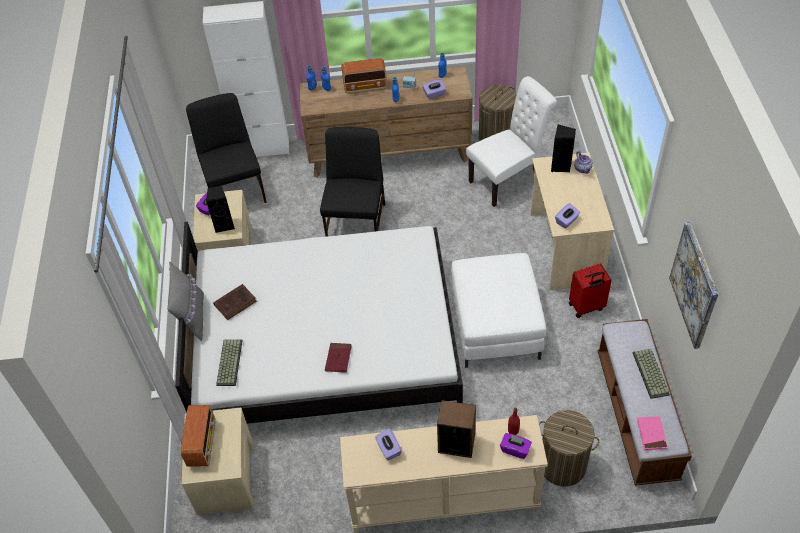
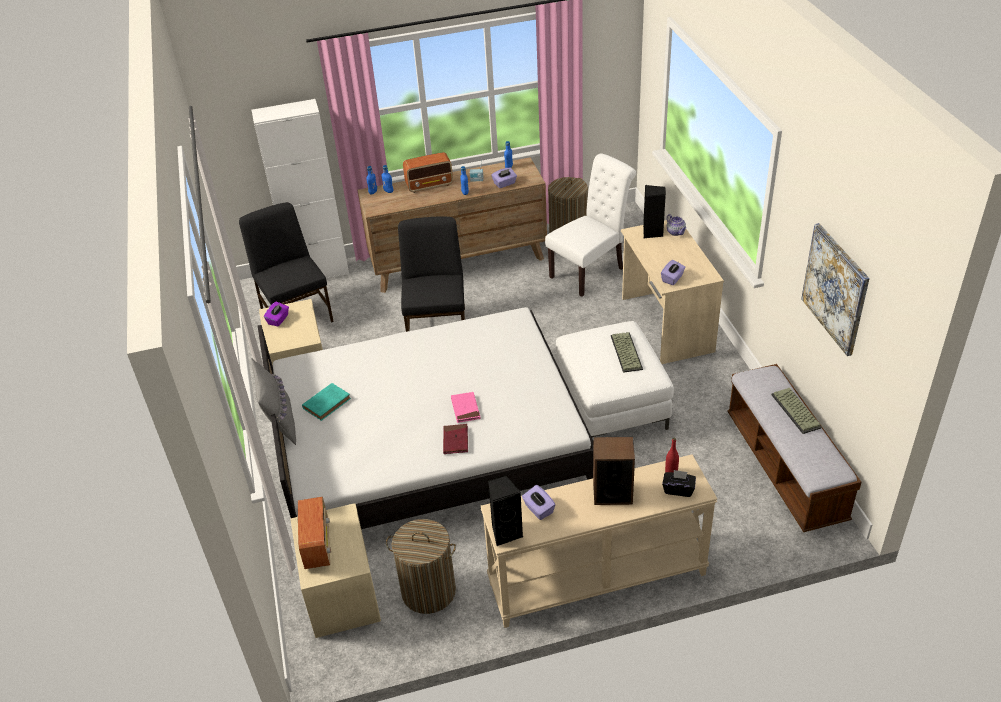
camera: 10 degrees left, 10 degrees down
black speaker [206,185,235,233] -> black speaker moved to [488,475,523,546]
brown book [213,284,257,320] -> turquoise book [302,383,351,421]
keyboard [216,339,243,386] -> keyboard moved to [611,332,643,373]
purple tissue box [500,433,532,459] -> black tissue box [662,470,696,497]
laundry basket [539,410,599,487] -> laundry basket moved to [386,519,456,614]
red suitcase [569,264,612,318] -> none
pink book [637,416,668,451] -> pink book moved to [451,392,481,423]

